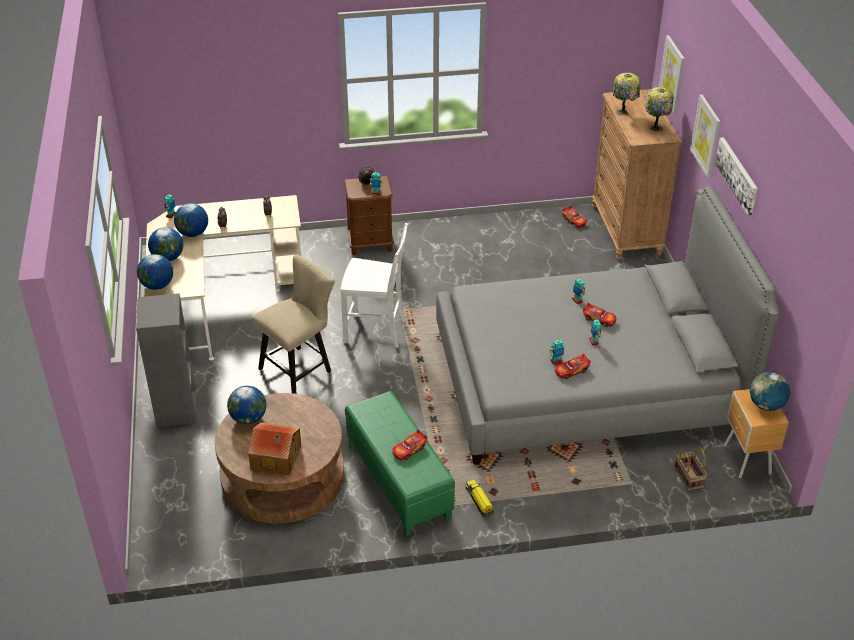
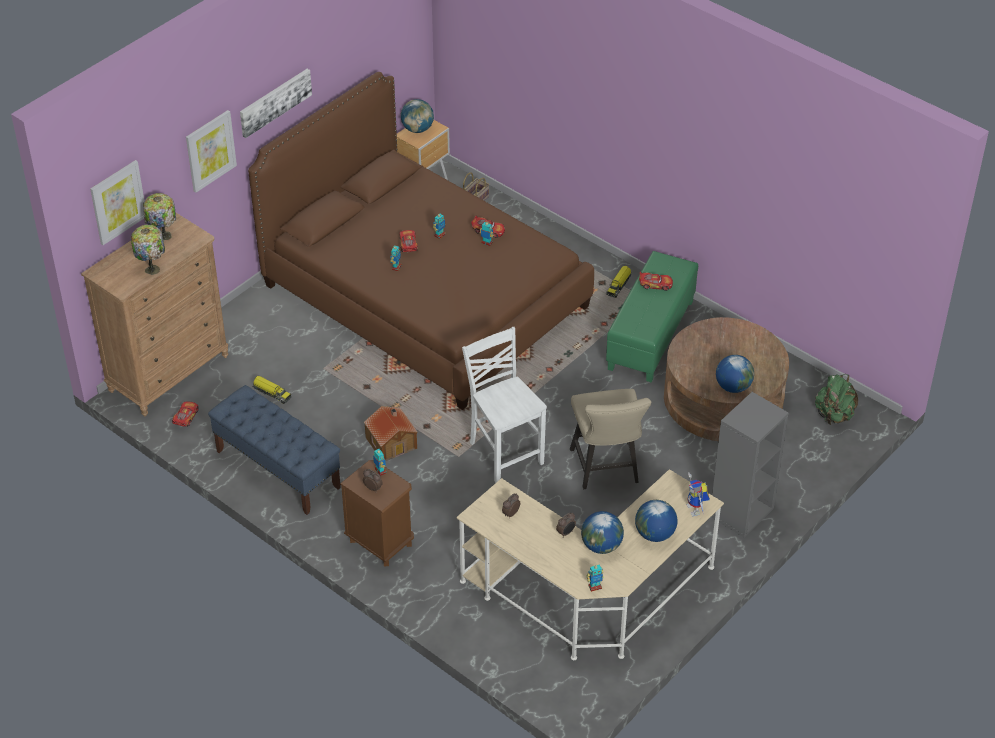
camera: 130 degrees left, 5 degrees up
globe [137,254,173,290] -> toy robot [686,472,710,517]
toy house [248,423,301,475] -> toy house moved to [364,406,418,461]
beige chair [251,254,335,394] -> beige chair turned 105 degrees counterclockwise [570,389,651,489]
grey bed [436,186,779,464] -> brown bed [248,72,594,410]
none -> blue bench [208,385,341,515]
none -> toy truck [253,376,291,404]
none -> green backpack [815,374,858,425]

